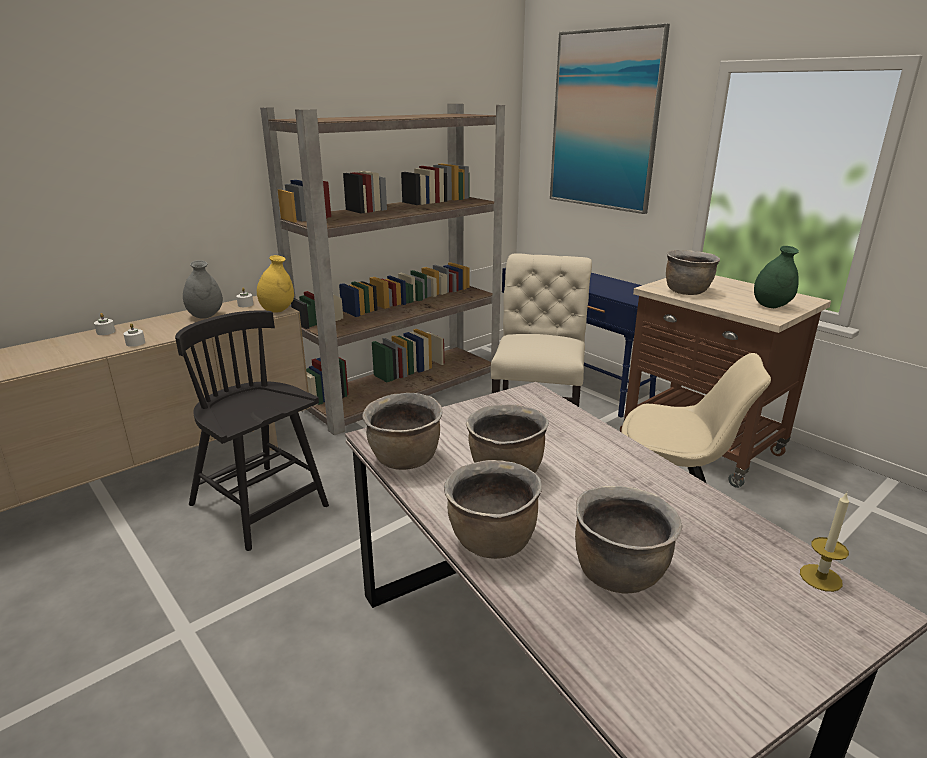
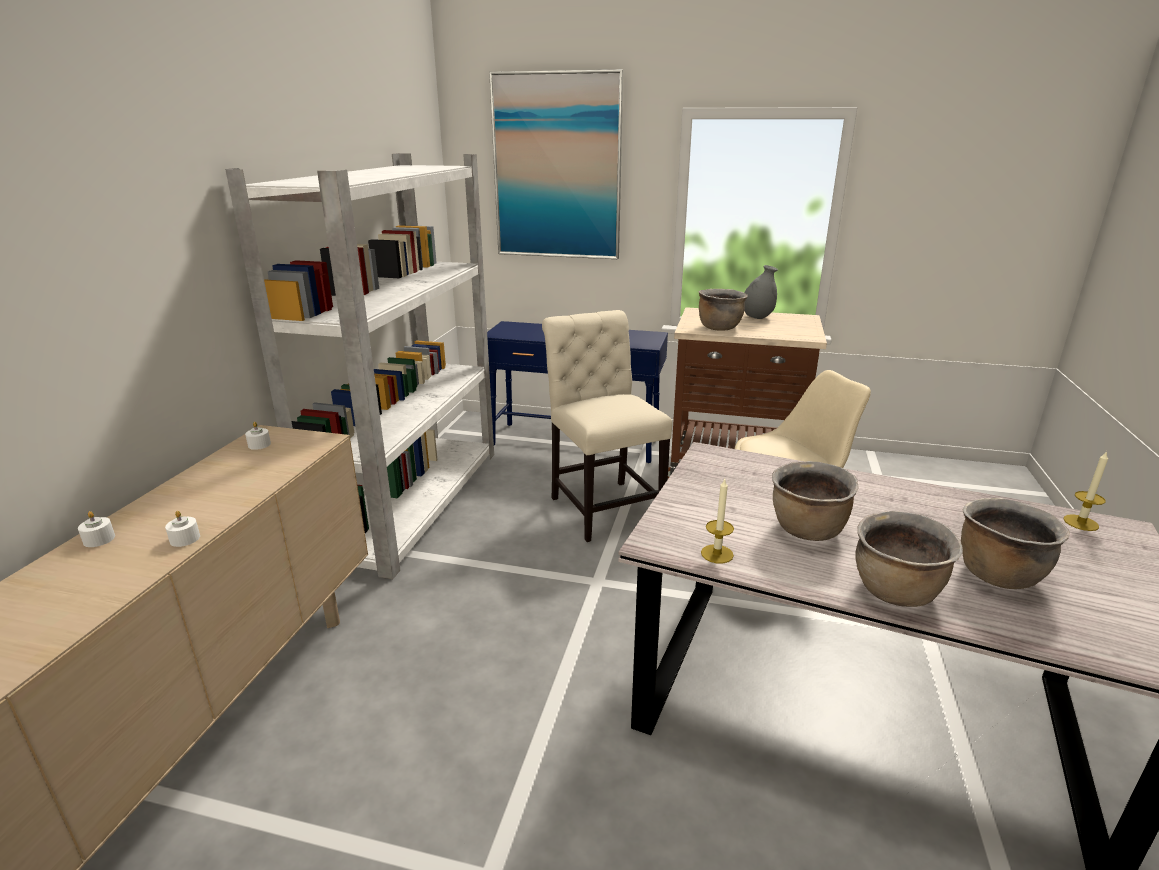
camera: 35 degrees left, 0 degrees up
black chair [175,310,329,551] -> none
grey vase [183,260,223,319] -> grey vase moved to [744,265,778,319]
yellow vase [257,255,294,313] -> none
brown bookcase [260,104,505,435] -> white bookcase [225,153,494,579]
brown cooking pot [362,393,442,470] -> candle [701,479,734,564]
green vase [754,246,799,308] -> none

